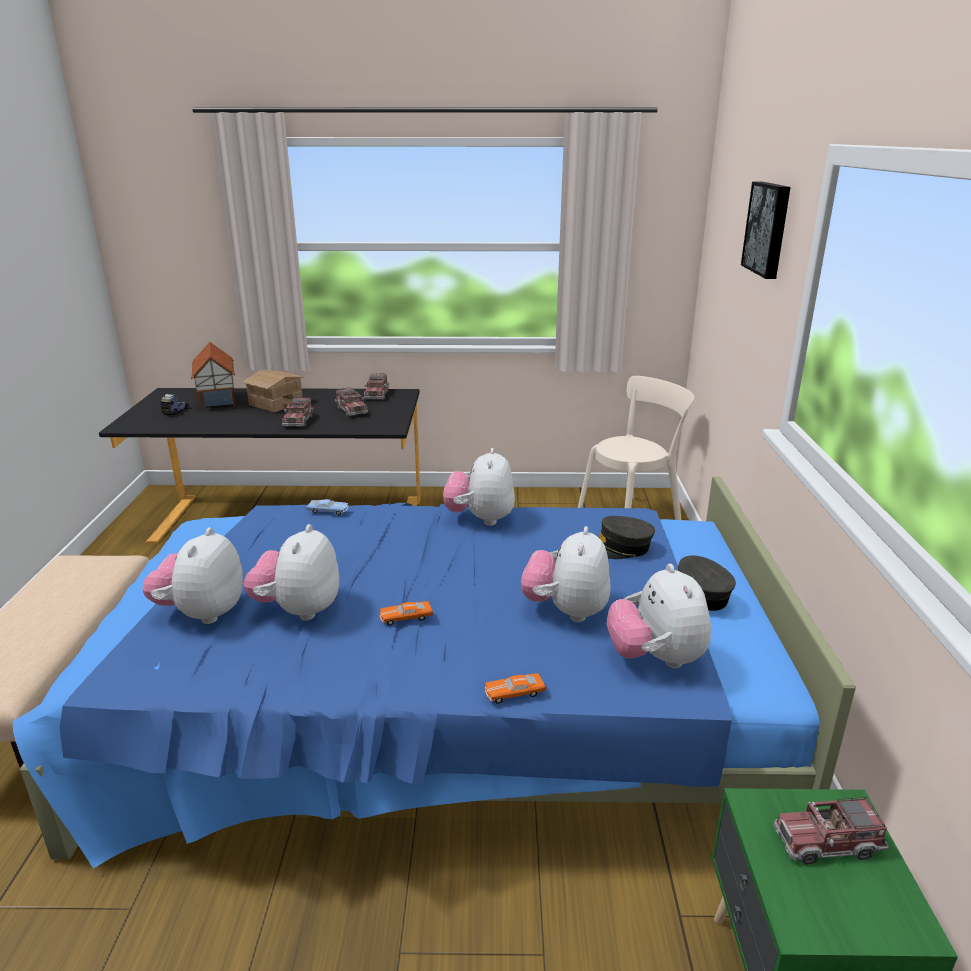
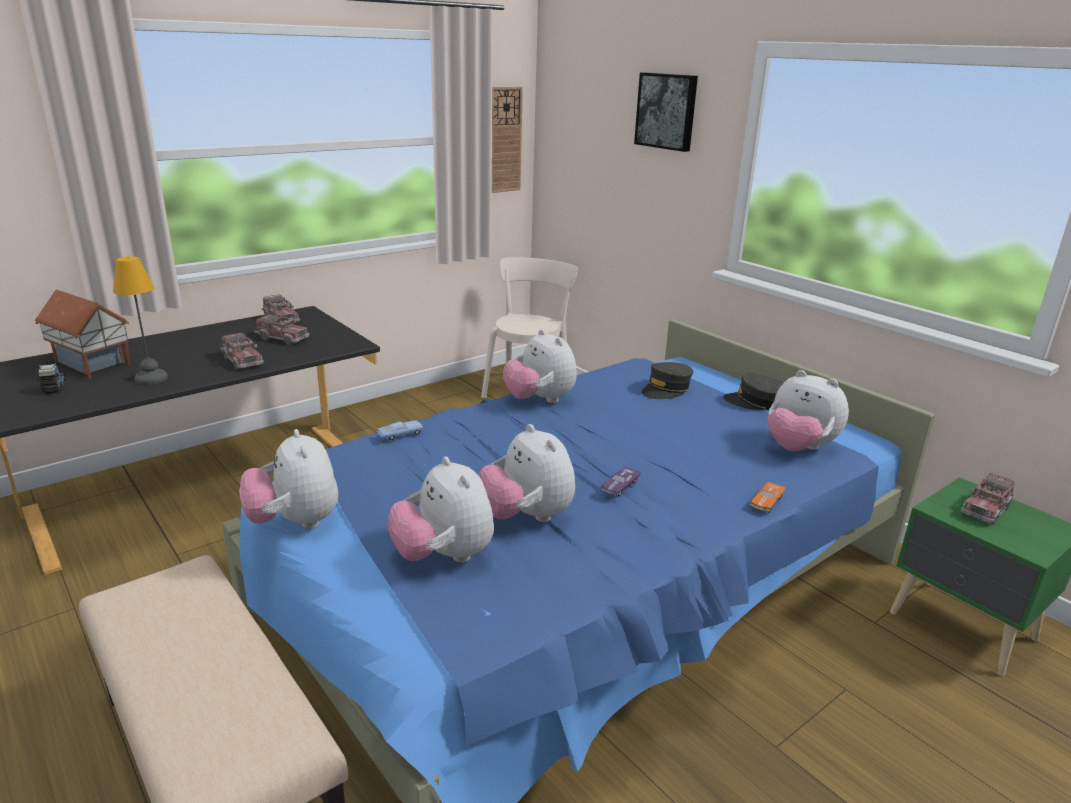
camera: 40 degrees left, 0 degrees up
toy house [242,371,303,413] -> none
orange toy car [380,601,433,626] -> purple toy car [601,466,641,497]
plush toy [521,526,611,622] -> plush toy moved to [239,429,338,529]
none -> table lamp [113,256,168,385]
none -> wall clock [492,87,523,193]

